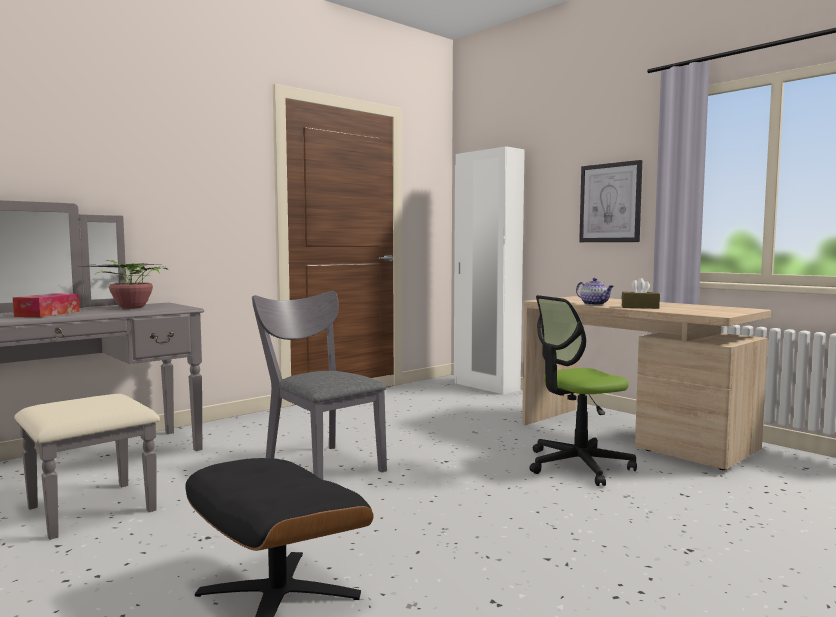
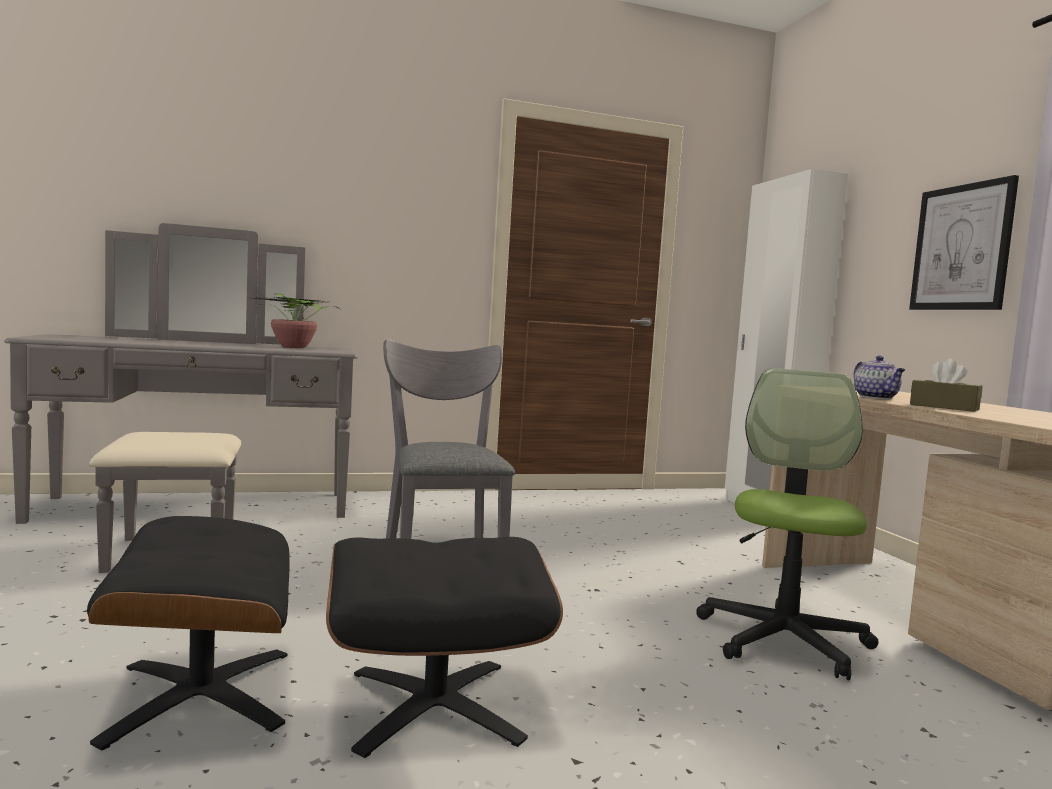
camera: 25 degrees right, 0 degrees up
tissue box [13,293,80,317] -> none
office chair [529,295,637,486] -> office chair turned 105 degrees clockwise [696,368,878,680]
none -> black ottoman [326,537,563,758]

